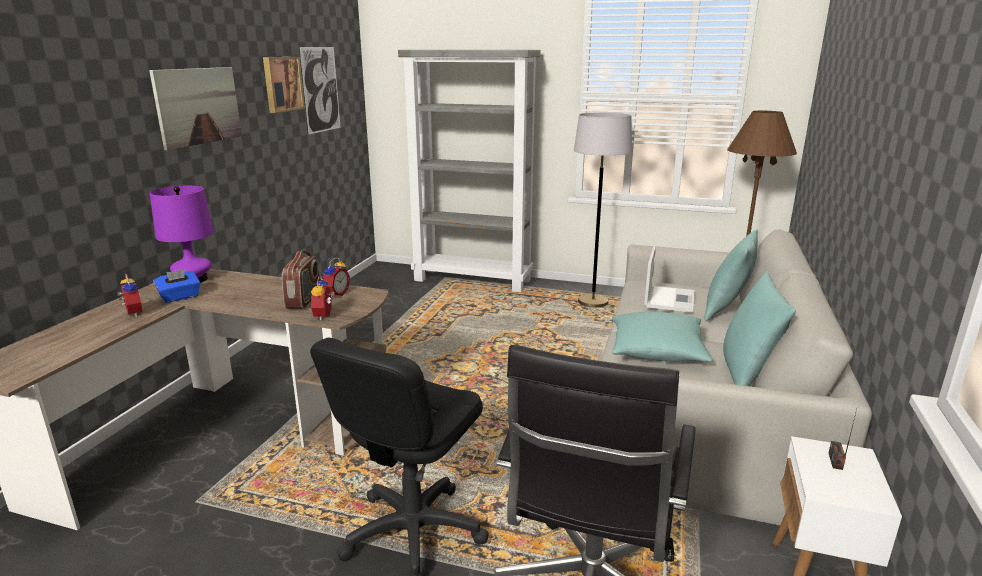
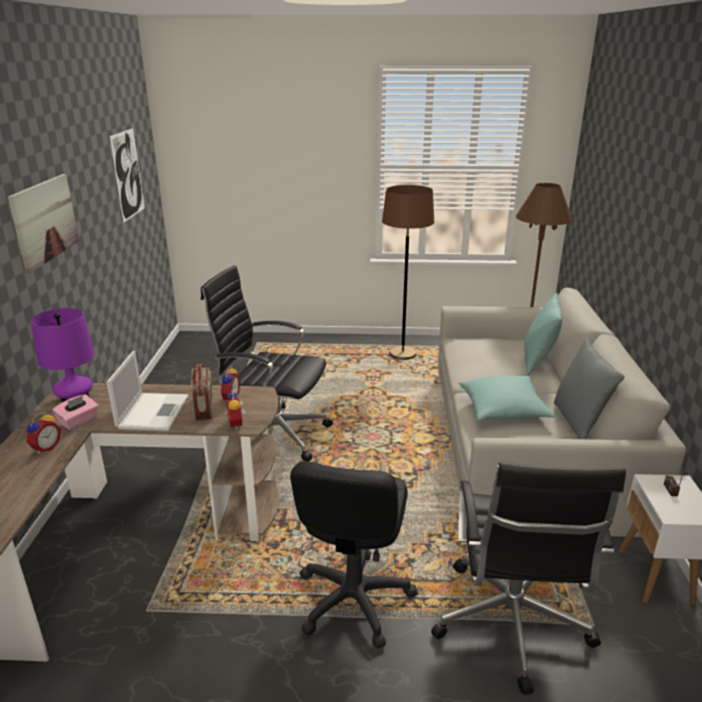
camera: 15 degrees left, 5 degrees up
alarm clock [117,274,142,317] -> alarm clock turned 75 degrees clockwise [26,412,61,454]
blue tissue box [153,269,200,303] -> pink tissue box [52,394,99,430]
picture [263,57,305,113] -> none
grey bookcase [398,50,541,292] -> none
grey floor lamp [574,112,632,308] -> brown floor lamp [382,185,434,360]
laptop [644,246,695,313] -> laptop moved to [106,351,189,431]
turquoise pillow [723,271,796,386] -> grey pillow [554,339,625,439]
none -> black office chair [201,265,333,462]

